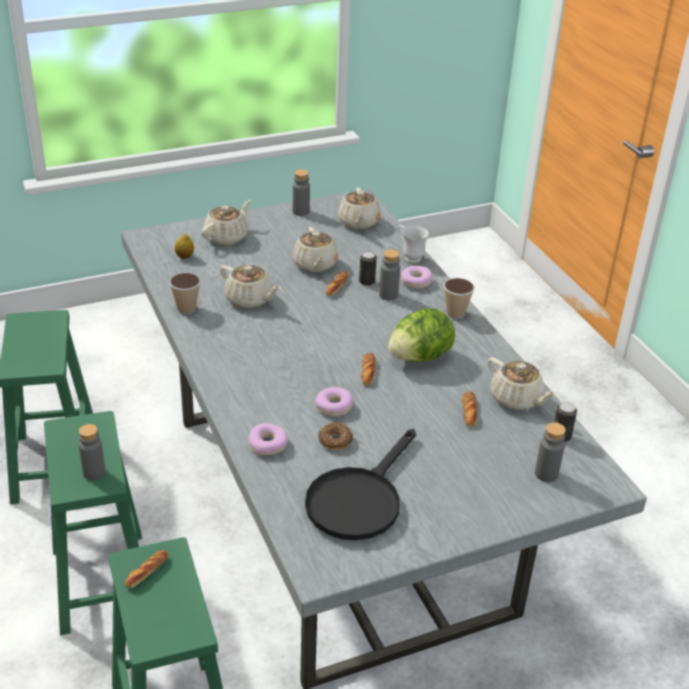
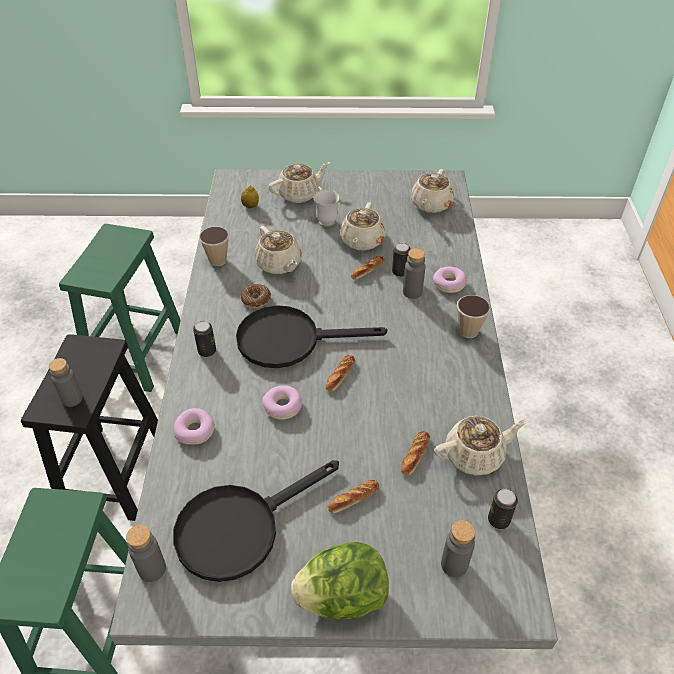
camera: 25 degrees right, 10 degrees up
green stool [44,411,142,635] -> black stool [21,334,158,521]
bread [125,550,168,588] -> bread moved to [328,480,379,513]
grey bottle [293,169,310,216] -> grey bottle moved to [126,525,166,582]
donut [318,423,353,450] -> donut moved to [241,284,271,308]
lettuce [388,308,455,362] -> lettuce moved to [291,542,389,619]
white mug [397,225,429,264] -> white mug moved to [313,187,340,227]
beige teapot [488,357,557,410] -> beige teapot turned 90 degrees counterclockwise [434,416,527,475]
none -> can [193,321,216,357]
none -> black frying pan [236,305,387,368]

